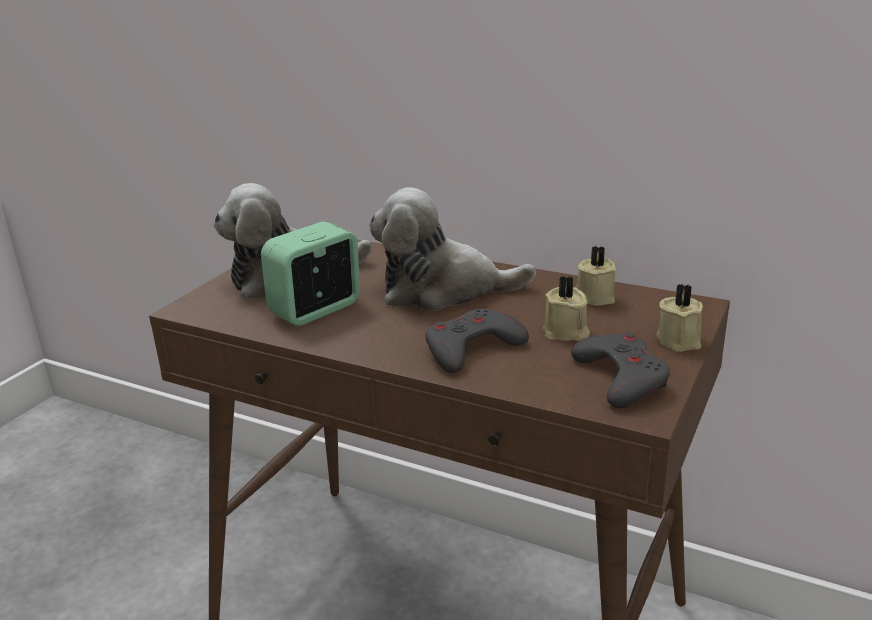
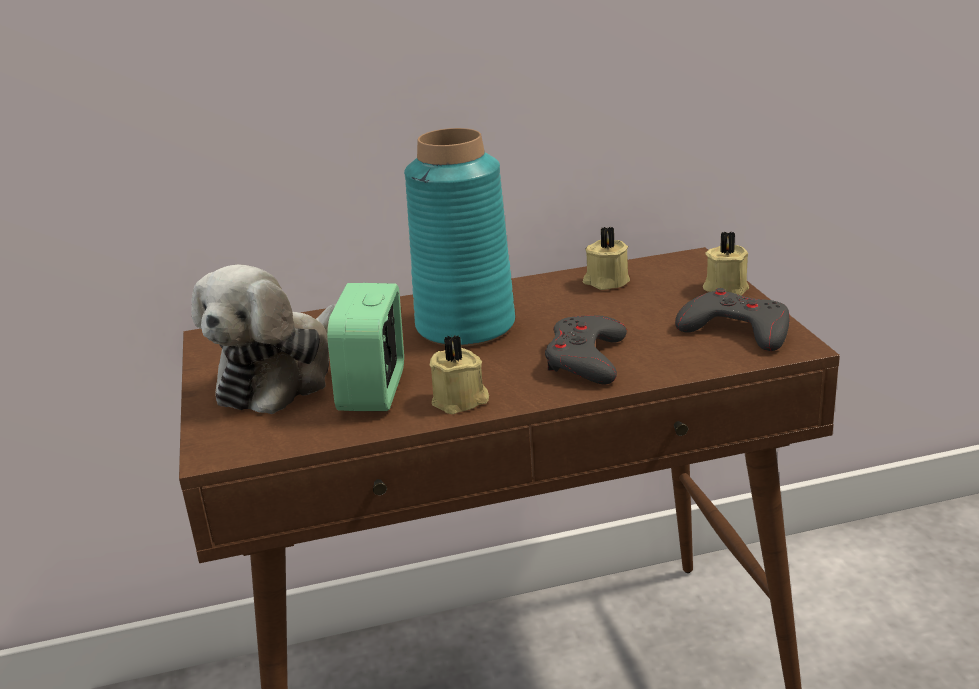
camera: 40 degrees left, 0 degrees up
plush toy [369,187,536,311] -> turquoise vase [404,128,515,347]
beige candle [543,276,590,341] -> beige candle moved to [430,335,489,414]

